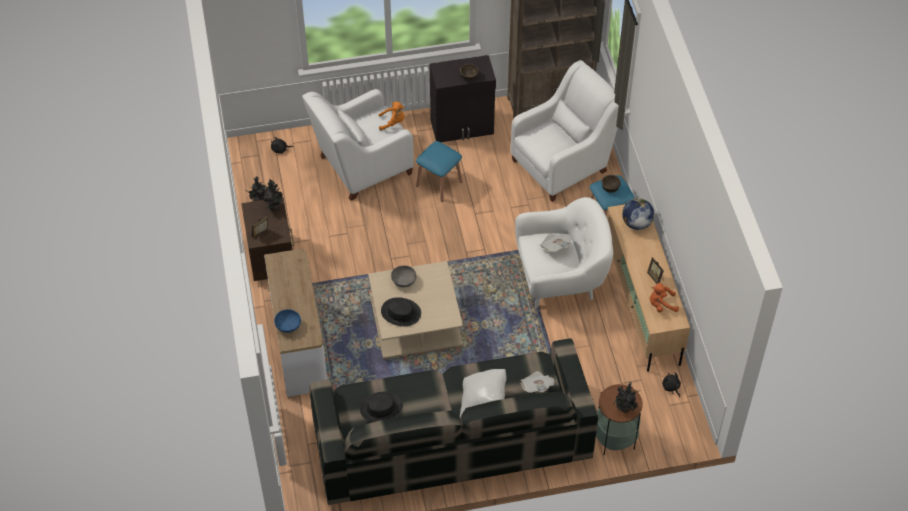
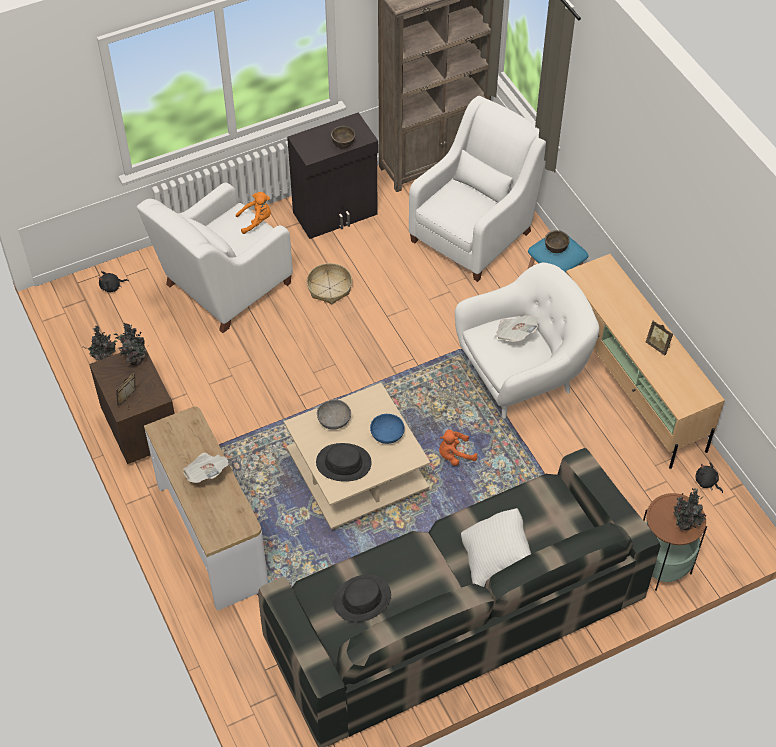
camera: 15 degrees left, 0 degrees up
blue bowl [274,309,301,333] -> blue bowl moved to [370,414,405,444]
blue stool [416,141,462,202] -> basket [307,263,352,304]
newspaper [521,371,554,393] -> newspaper moved to [183,453,228,483]
globe [622,198,655,230] -> none
orange plush toy [650,283,679,312] -> orange plush toy moved to [439,430,478,466]

